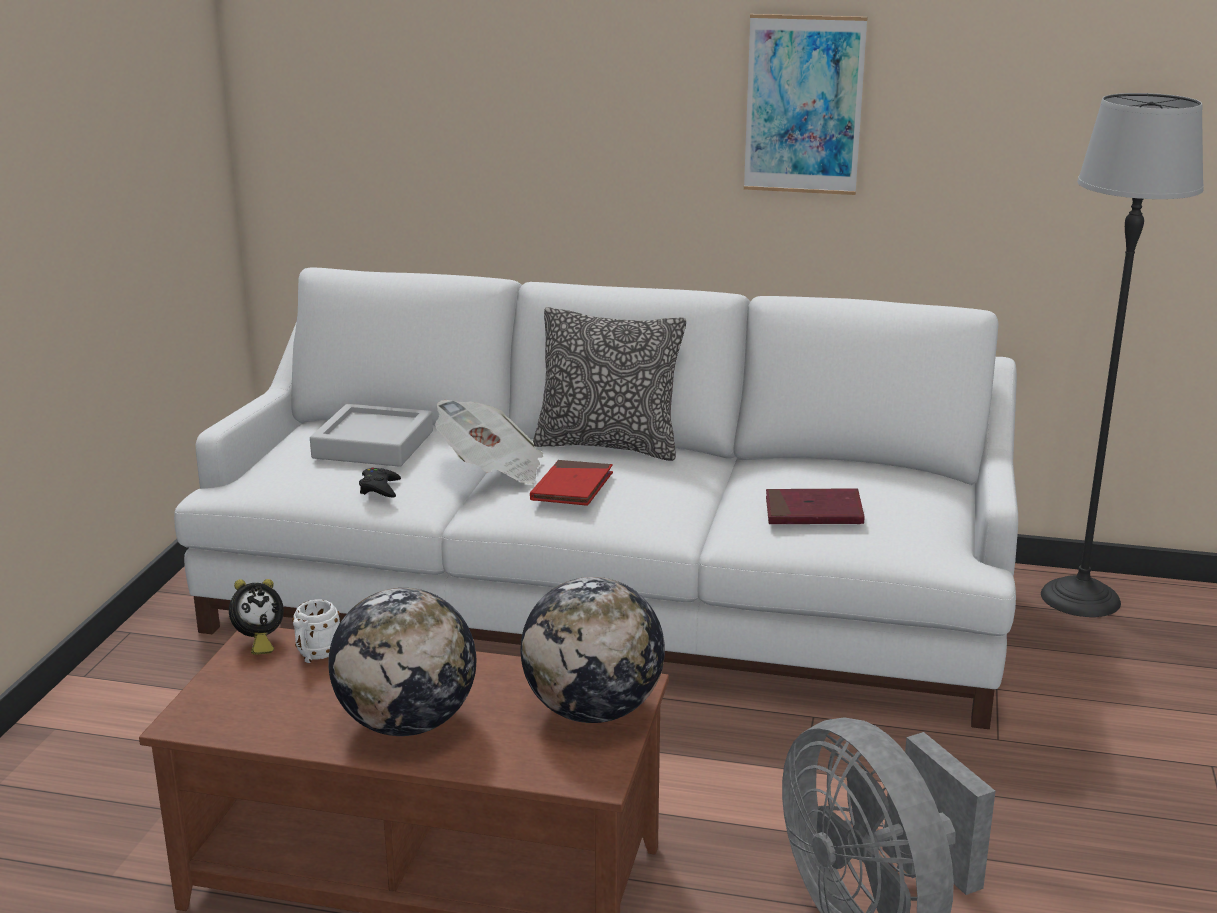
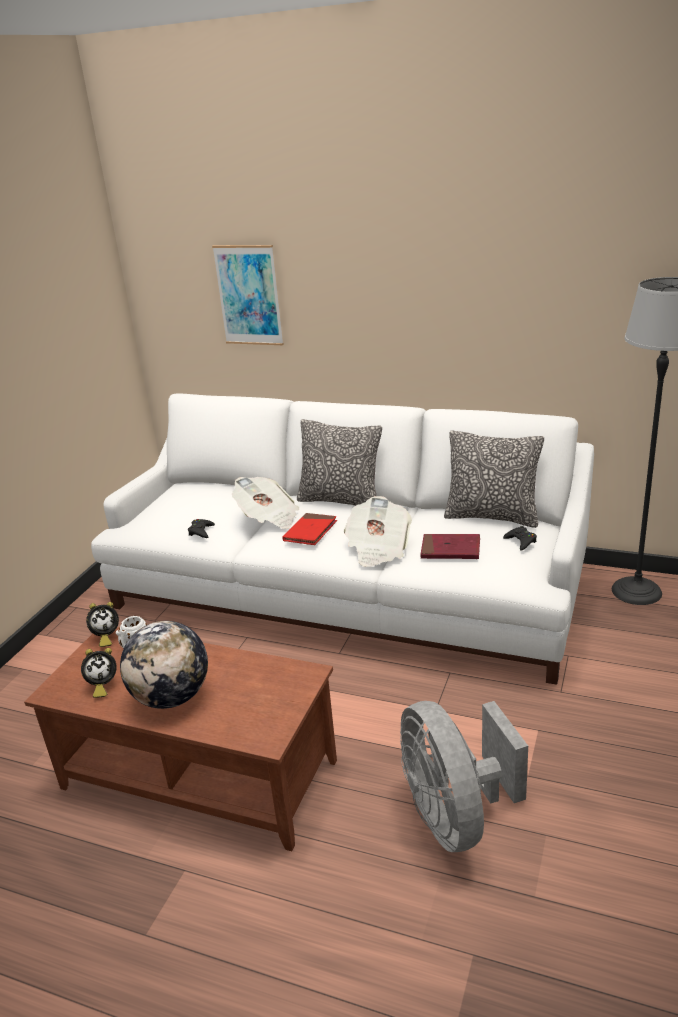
camera: 10 degrees right, 5 degrees up
grey tray [310,404,433,467] -> none
globe [521,577,665,723] -> none
picture [744,14,868,195] -> picture moved to [212,245,284,345]
none -> alarm clock [81,648,117,698]
none -> newspaper [344,496,412,567]
none -> pillow [444,430,544,528]
none -> black game controller [503,526,537,551]

